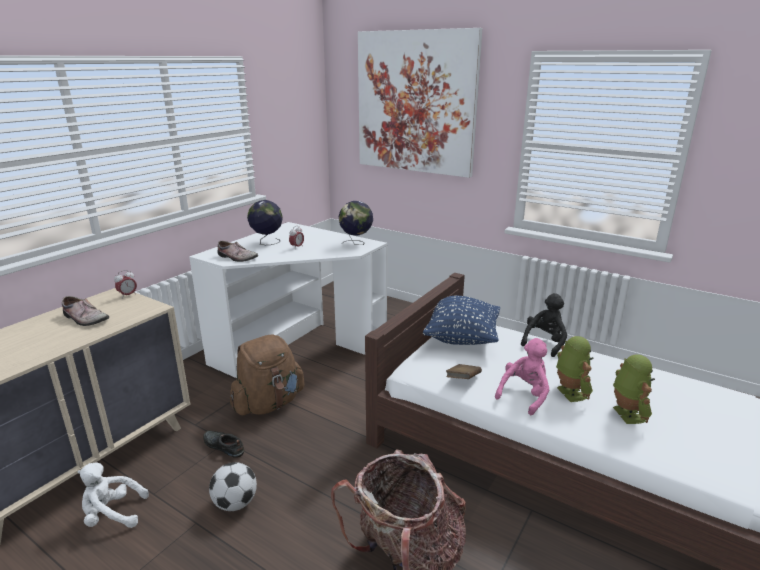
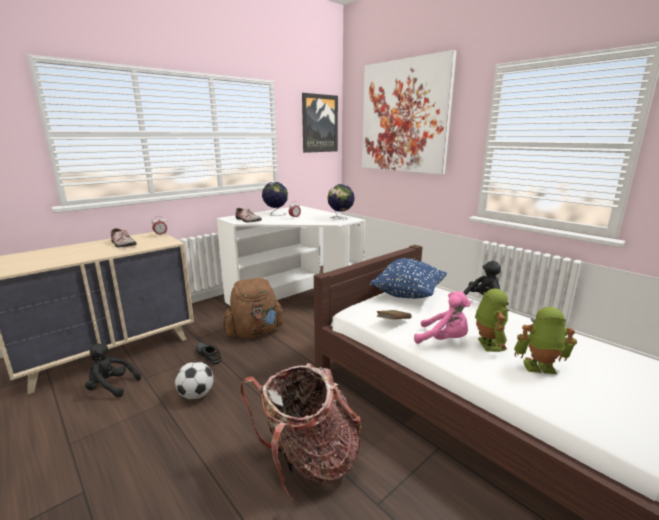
camera: 15 degrees right, 5 degrees down
white plush toy [78,462,149,528] -> black plush toy [85,344,141,398]
pink plush toy [495,338,549,415] -> pink plush toy turned 60 degrees clockwise [414,291,471,344]
toy robot [613,354,655,424] -> toy robot turned 90 degrees counterclockwise [514,307,577,374]
none -> picture [302,93,338,153]

